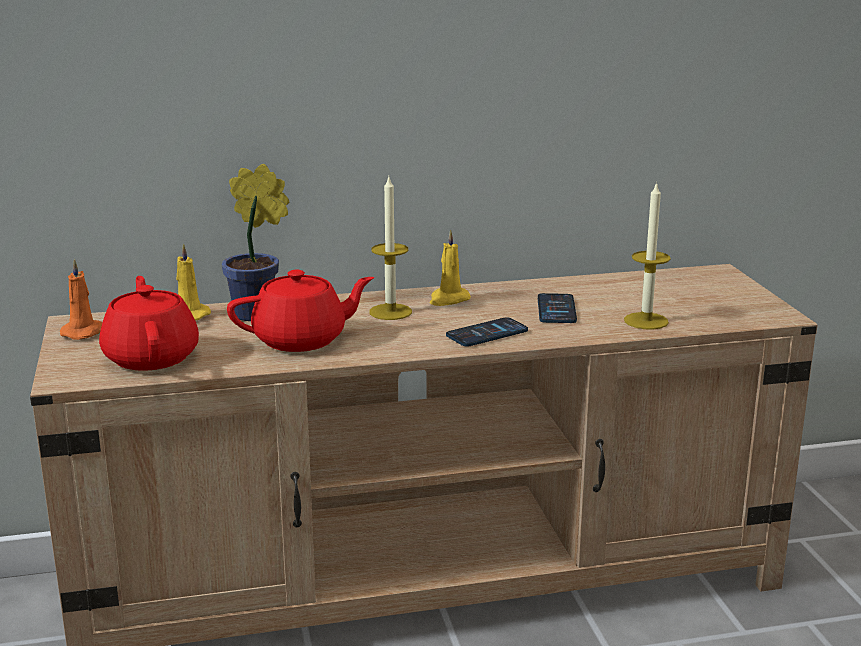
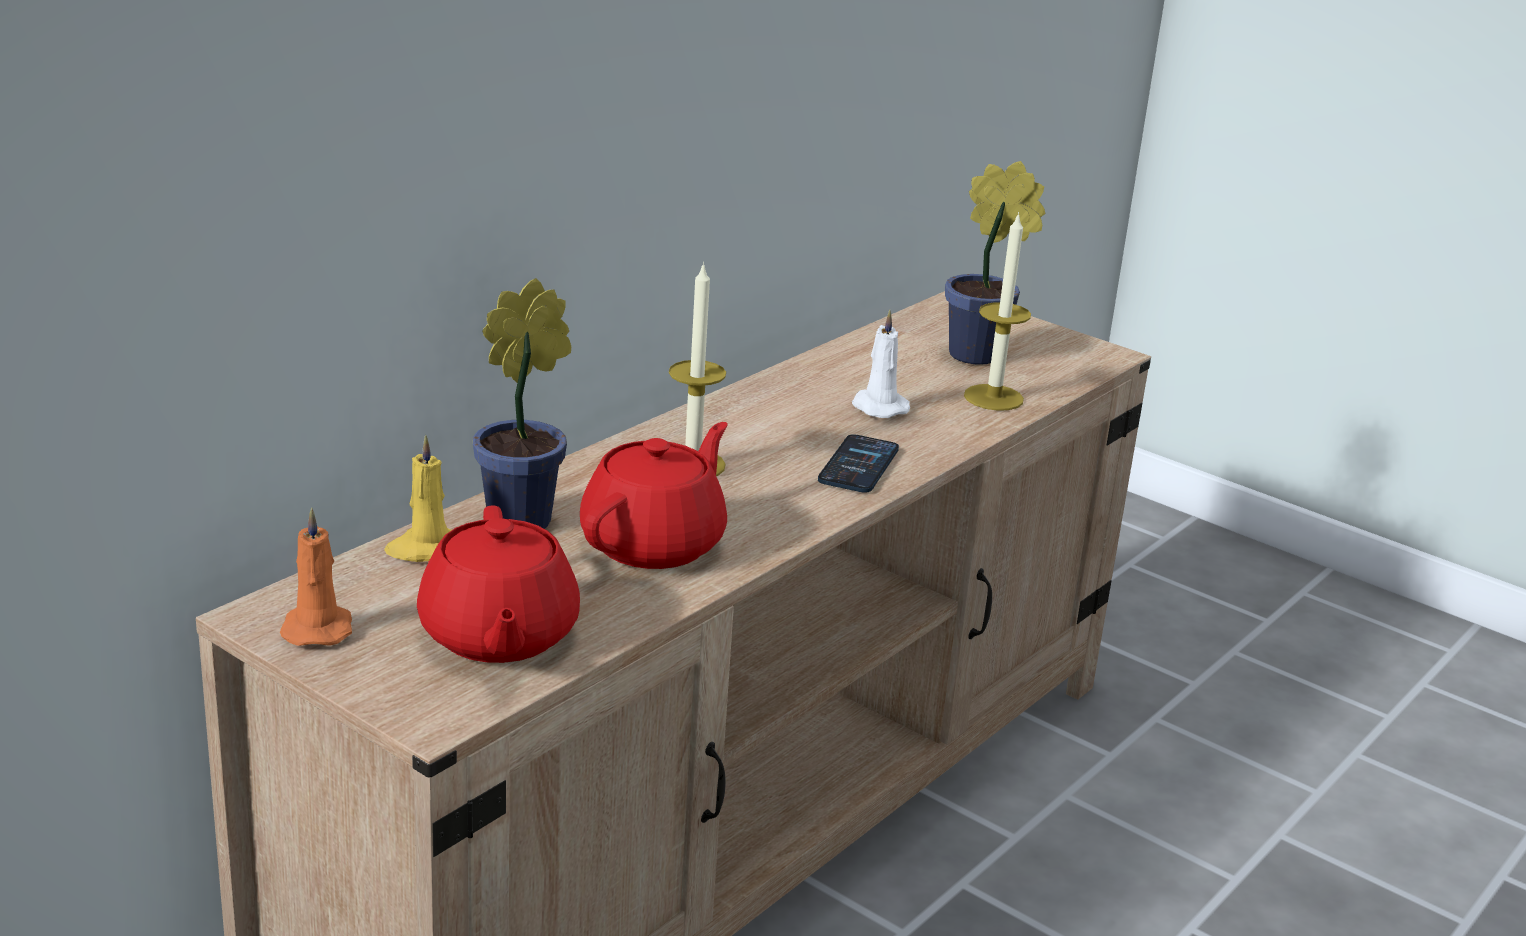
camera: 40 degrees left, 5 degrees up
red teapot [99,276,199,371] -> red teapot turned 135 degrees counterclockwise [417,505,580,663]
yellow candle [430,229,471,306] -> none
phone [537,293,577,323] -> white candle [852,310,910,418]
none -> potted plant [945,161,1045,365]

